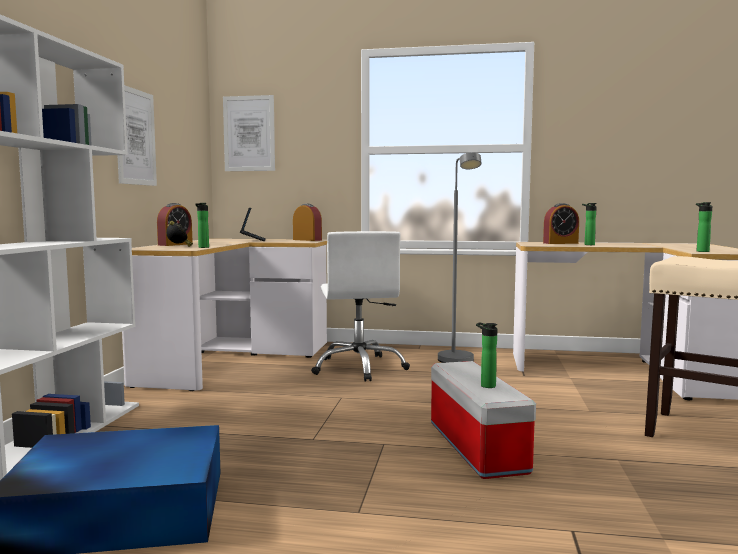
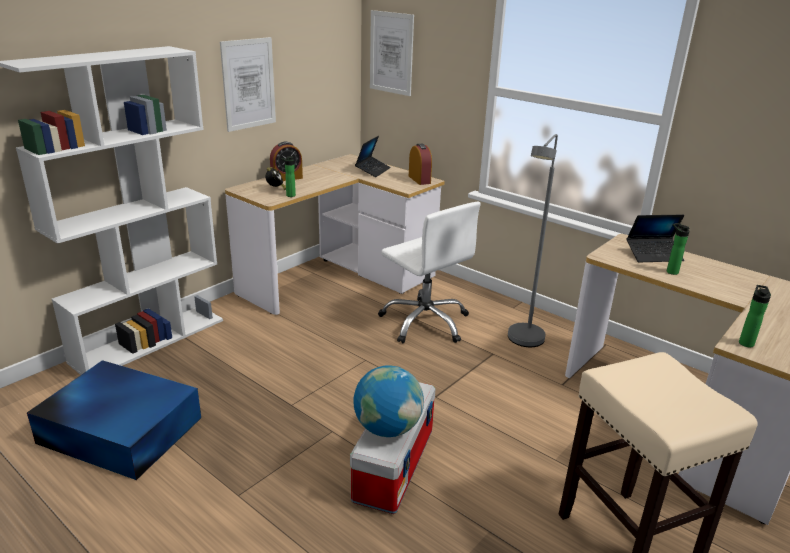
camera: 30 degrees right, 20 degrees up
white office chair [311,231,410,382] -> white office chair turned 60 degrees counterclockwise [378,202,481,343]
bottle [476,323,497,388] -> globe [353,365,424,437]
alarm clock [543,203,579,244] -> laptop [627,215,684,262]

